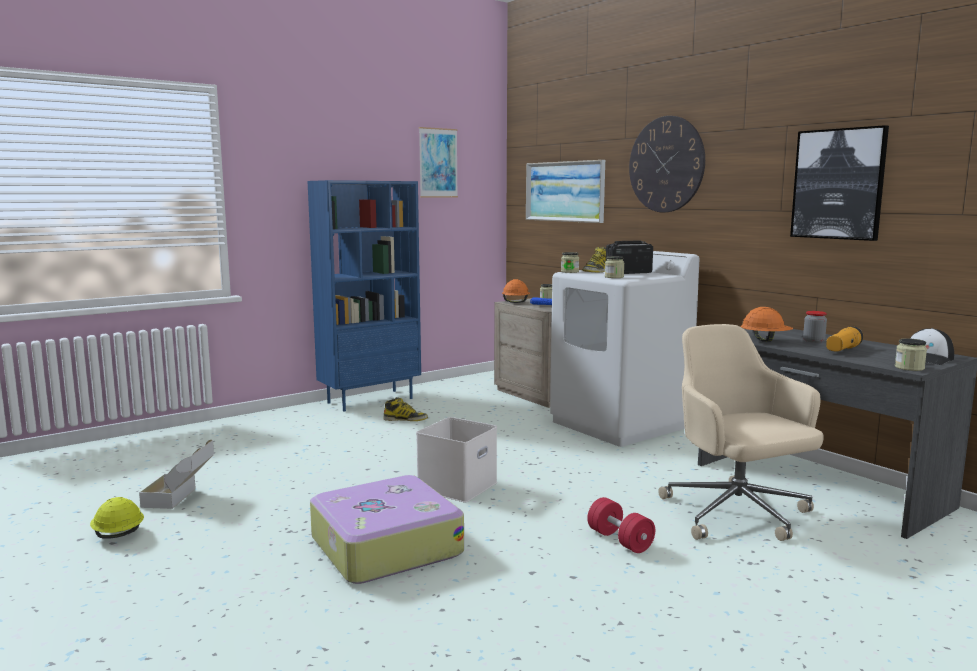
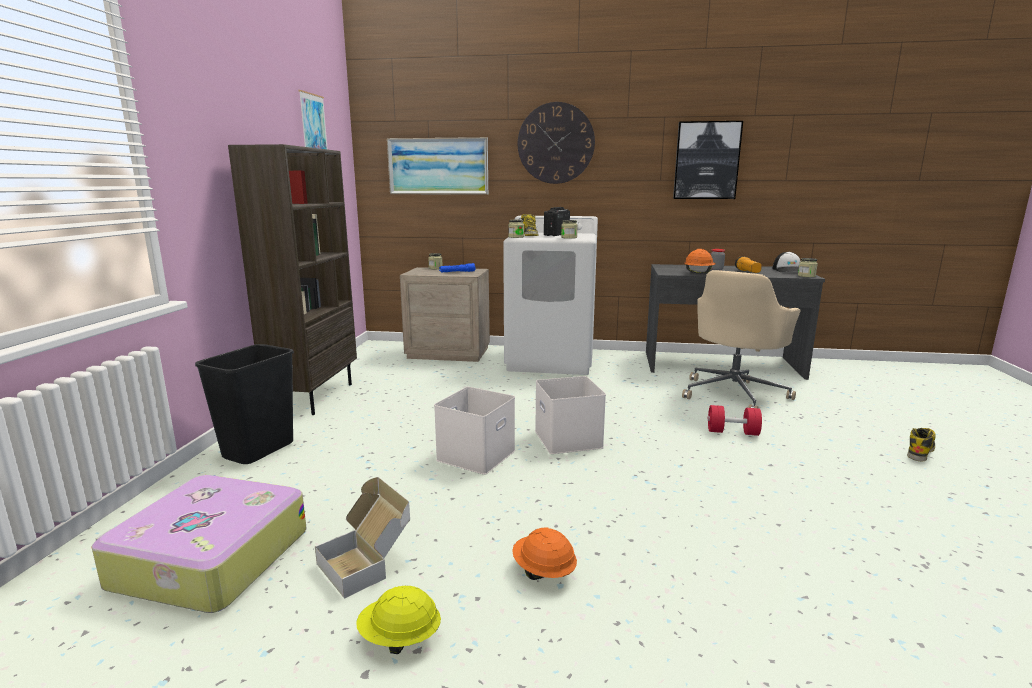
camera: 45 degrees left, 5 degrees up
blue bookcase [308,180,421,412] -> brown bookcase [228,144,357,415]
suitcase [310,475,464,584] -> suitcase moved to [91,475,306,613]
boot [383,397,428,421] -> boot moved to [907,428,936,462]
orange hard hat [502,279,530,303] -> orange hard hat moved to [512,527,577,580]
beige office chair [658,324,824,541] -> beige office chair turned 75 degrees counterclockwise [682,270,800,408]
none -> black trash can [195,344,294,464]
none -> white storage box [434,387,515,475]

